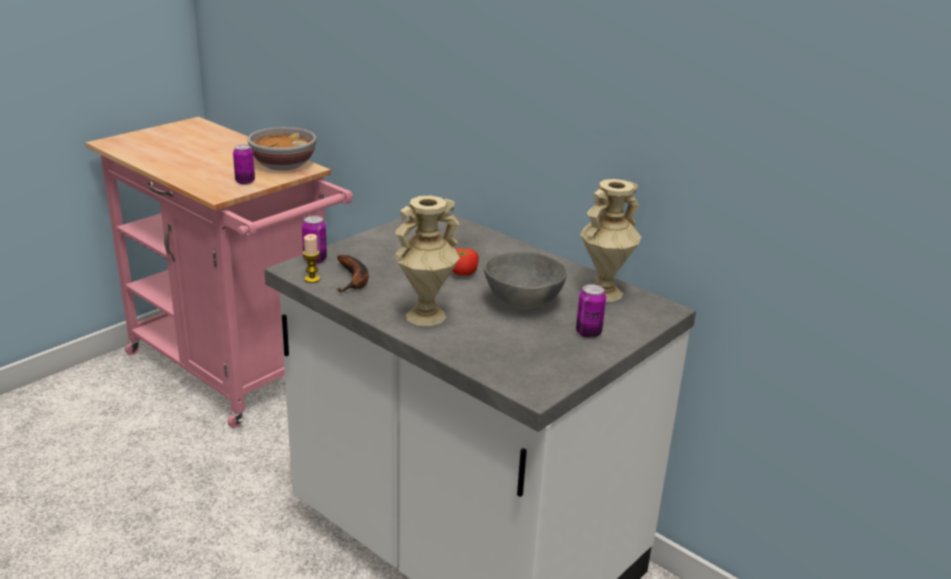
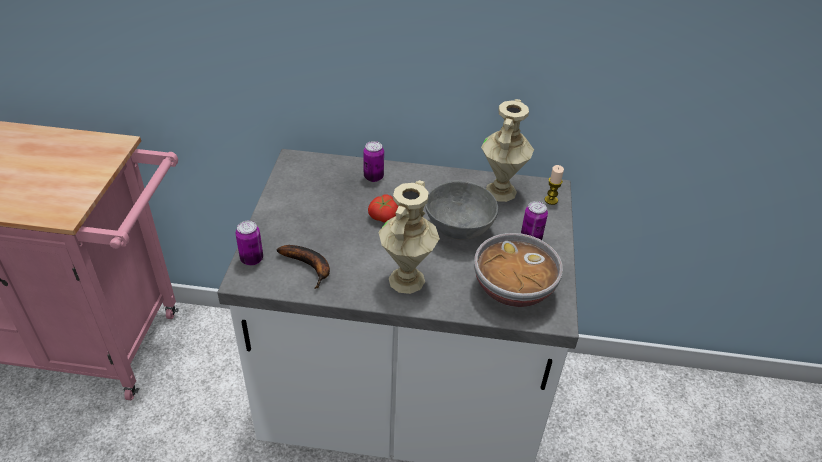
camera: 35 degrees left, 15 degrees up
can [233,144,255,185] -> can moved to [363,141,384,182]
bowl [248,127,316,170] -> bowl moved to [474,233,563,307]
candle [303,234,320,283] -> candle moved to [544,165,564,205]

